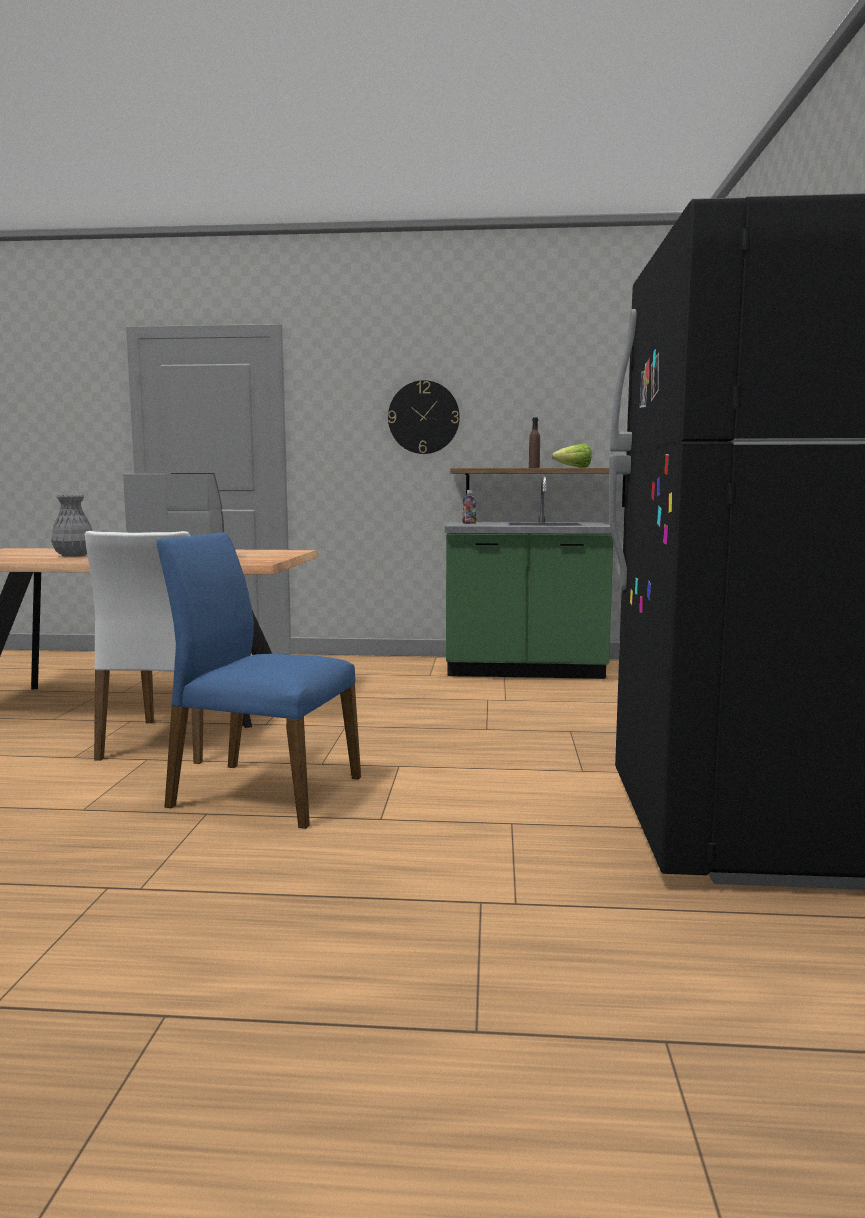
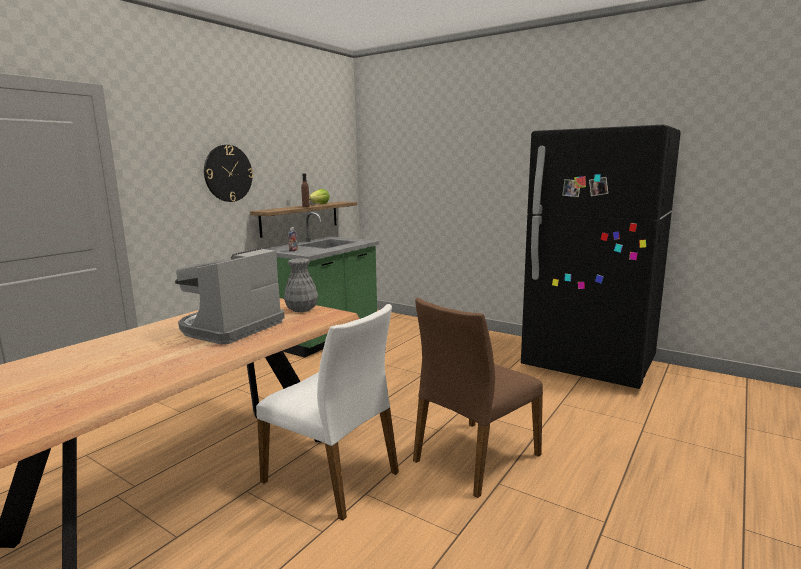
camera: 60 degrees left, 5 degrees up
grey vase [51,495,92,557] -> grey vase moved to [284,258,318,312]
blue chair [156,532,361,829] -> brown chair [413,298,543,498]

